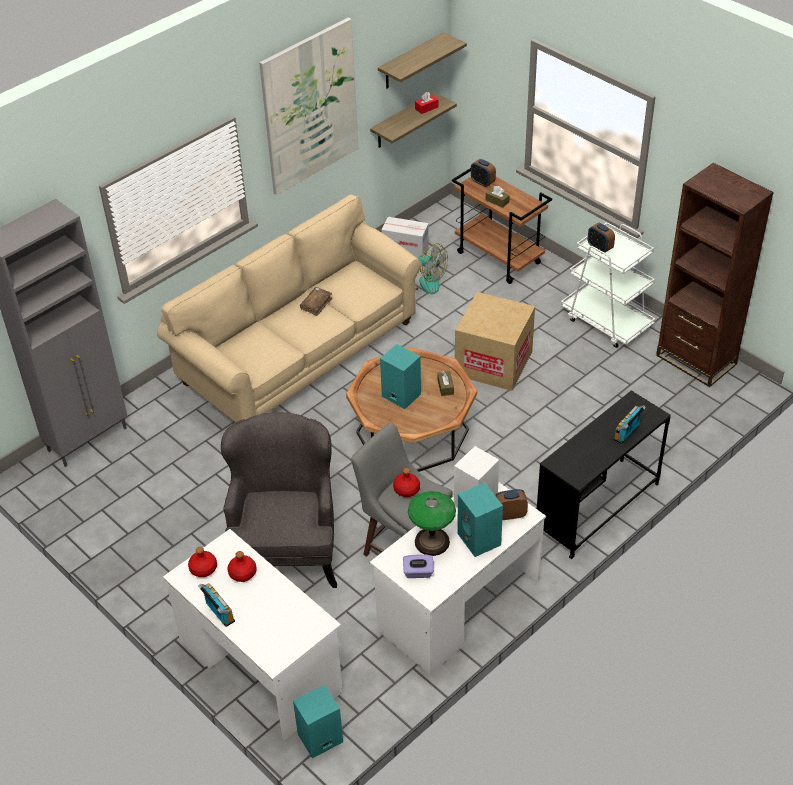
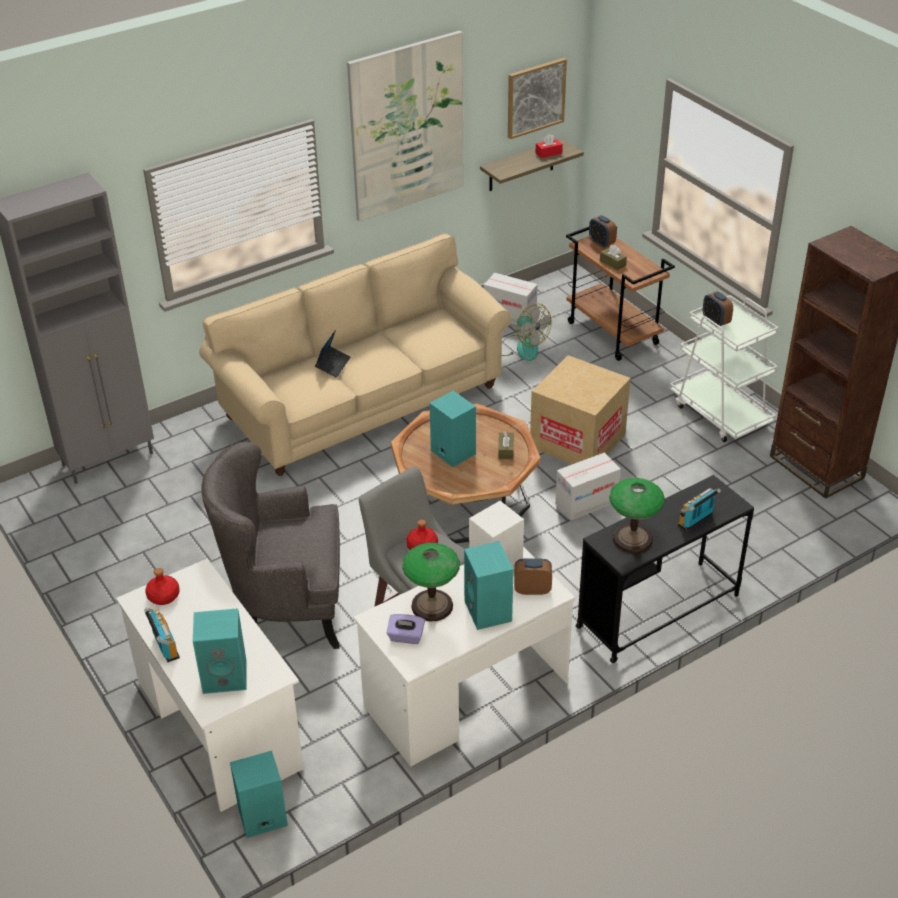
camera: 10 degrees right, 5 degrees down
grey armchair [221,412,337,588] -> grey armchair turned 105 degrees counterclockwise [201,442,340,649]
red bottle [227,551,256,582] -> none
brown book [300,287,332,316] -> none
shelf [378,32,467,89] -> picture [508,58,567,139]
none -> turquoise speaker [193,608,247,694]
none -> laptop [315,330,350,378]
none -> cardboard box [555,452,621,520]
none -> table lamp [609,478,665,553]

